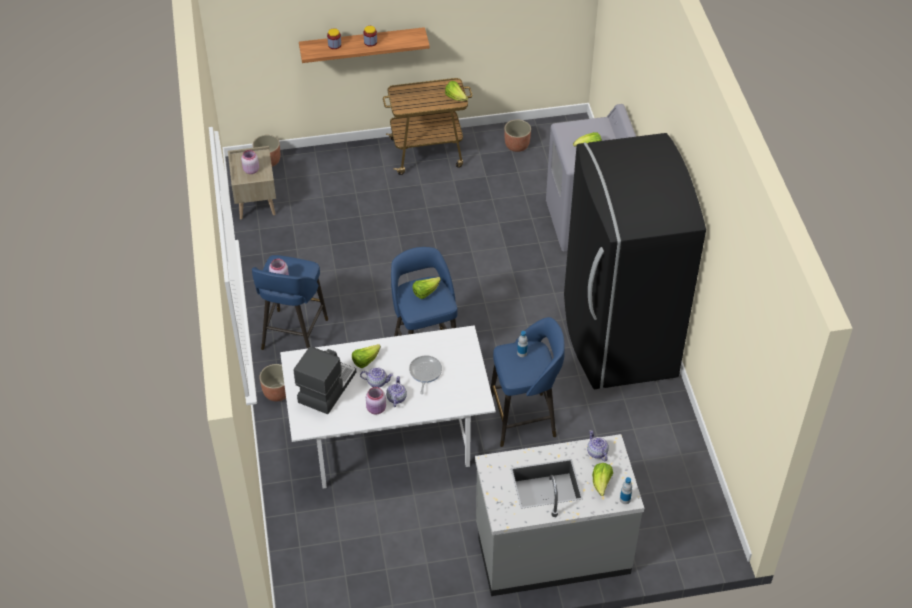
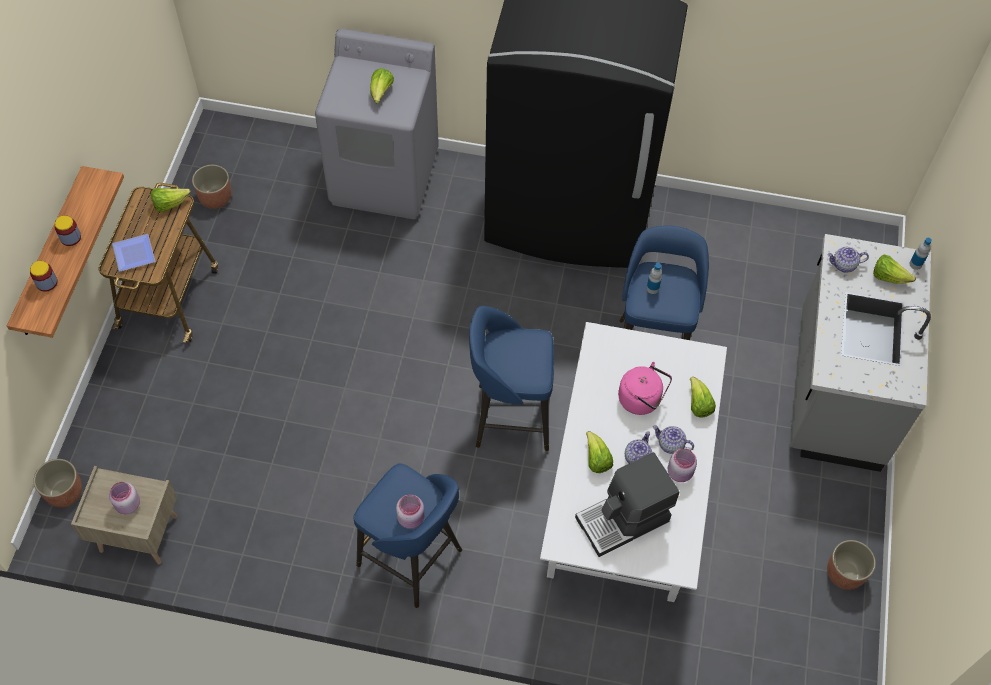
camera: 70 degrees left, 10 degrees up
planter [259,364,286,402] -> planter moved to [827,540,876,590]
coffee machine [294,347,356,414] -> coffee machine turned 75 degrees counterclockwise [575,452,680,557]
frying pan [409,355,442,394] -> pink kettle [618,362,672,415]
lettuce [413,277,441,299] -> lettuce moved to [690,377,716,418]
none -> plate [112,234,155,272]

